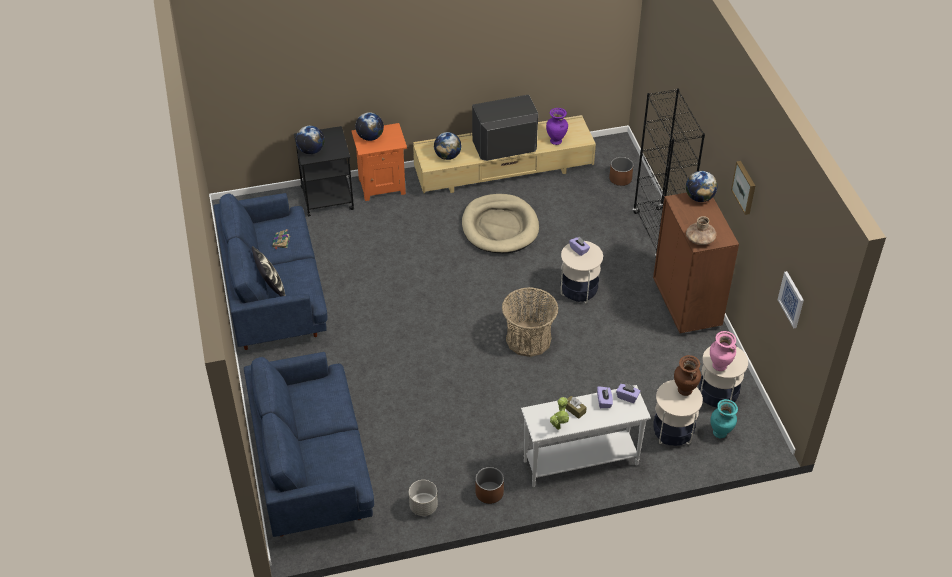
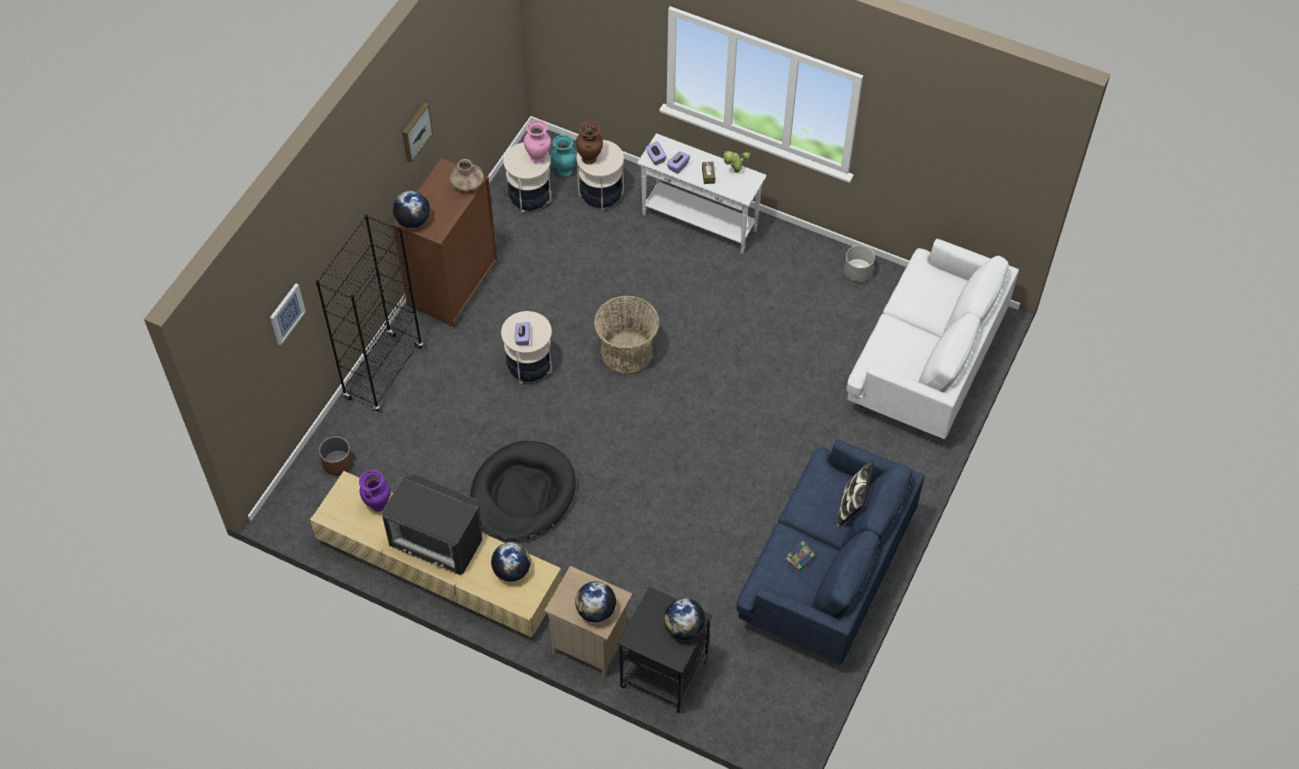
camera: 140 degrees left, 10 degrees up
blue sofa [244,352,374,537] -> white sofa [847,239,1019,439]
orange nightstand [352,123,407,201] -> beige nightstand [544,566,633,677]
beige dog bed [462,194,539,253] -> black dog bed [470,441,576,541]
brown planter [475,467,504,504] -> none
picture [777,271,804,328] -> picture moved to [270,283,306,345]

